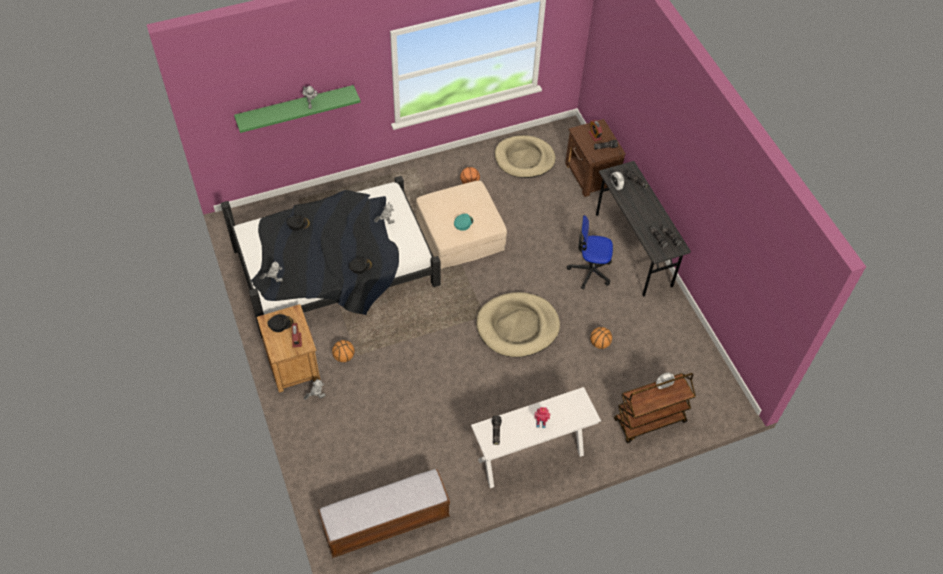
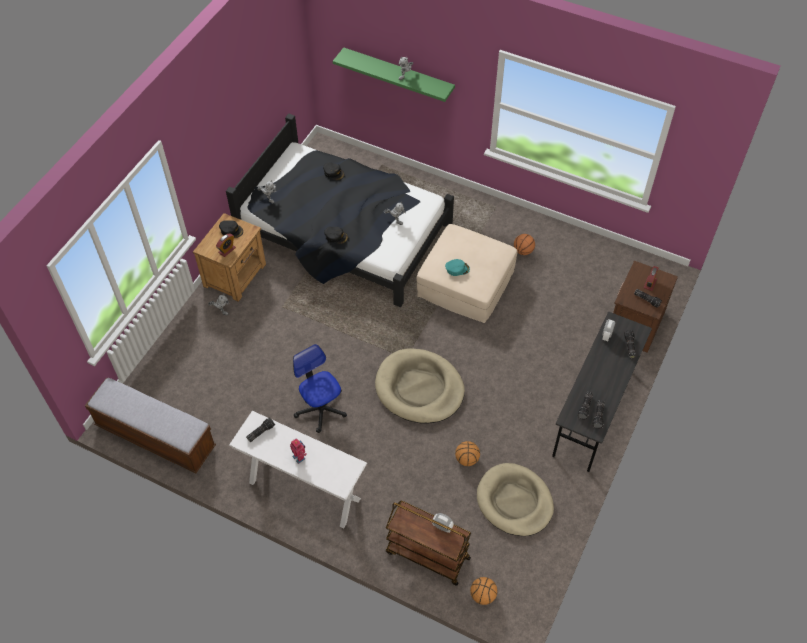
camera: 50 degrees right, 0 degrees up
basketball [332,340,354,362] -> basketball moved to [470,577,497,605]
beige dog bed [495,135,556,178] -> beige dog bed moved to [477,463,554,536]
office chair [567,215,613,290] -> office chair moved to [293,344,347,433]

